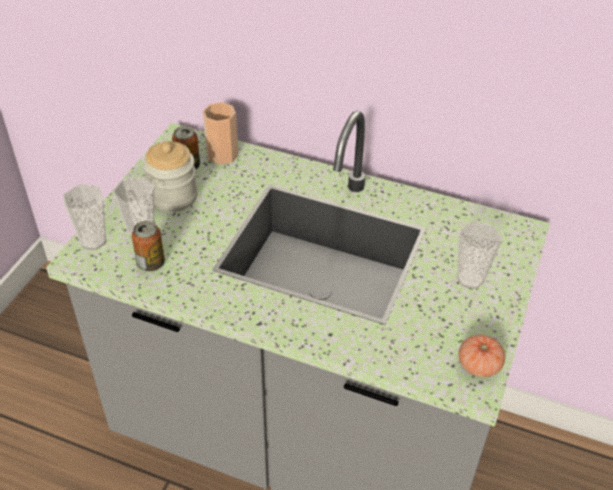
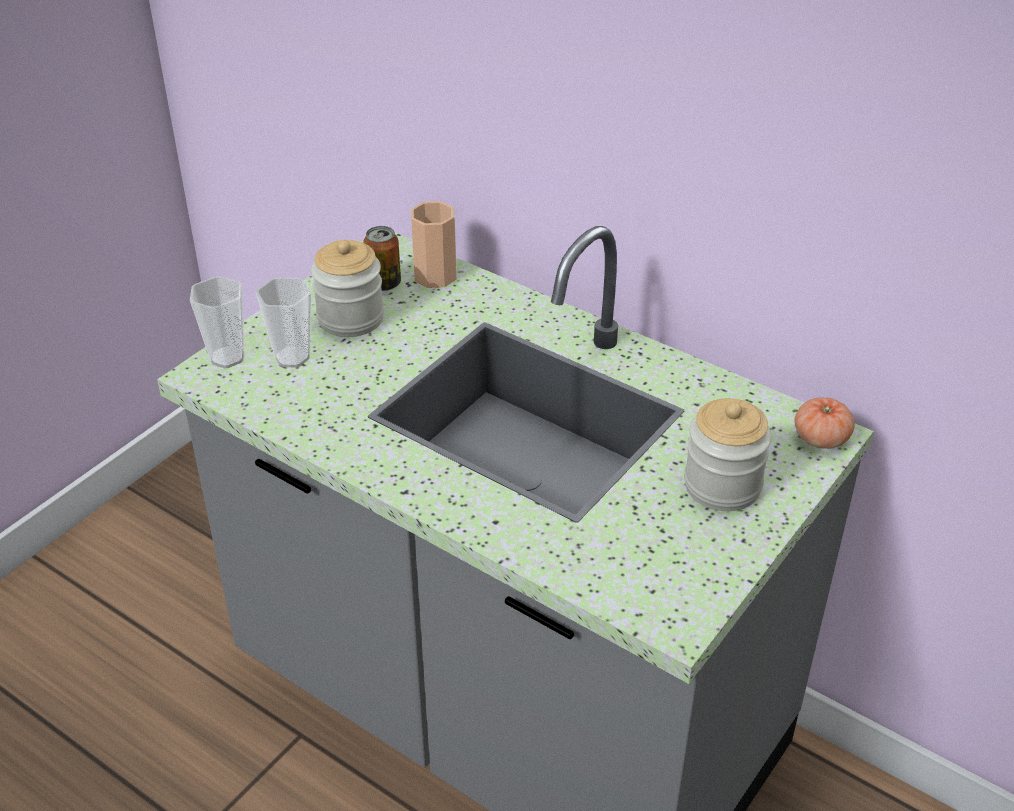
camera: 15 degrees right, 5 degrees down
can [132,221,165,271] -> none
cup [457,221,502,289] -> jar [684,398,772,511]
tomato [458,334,505,377] -> tomato moved to [794,397,855,449]

